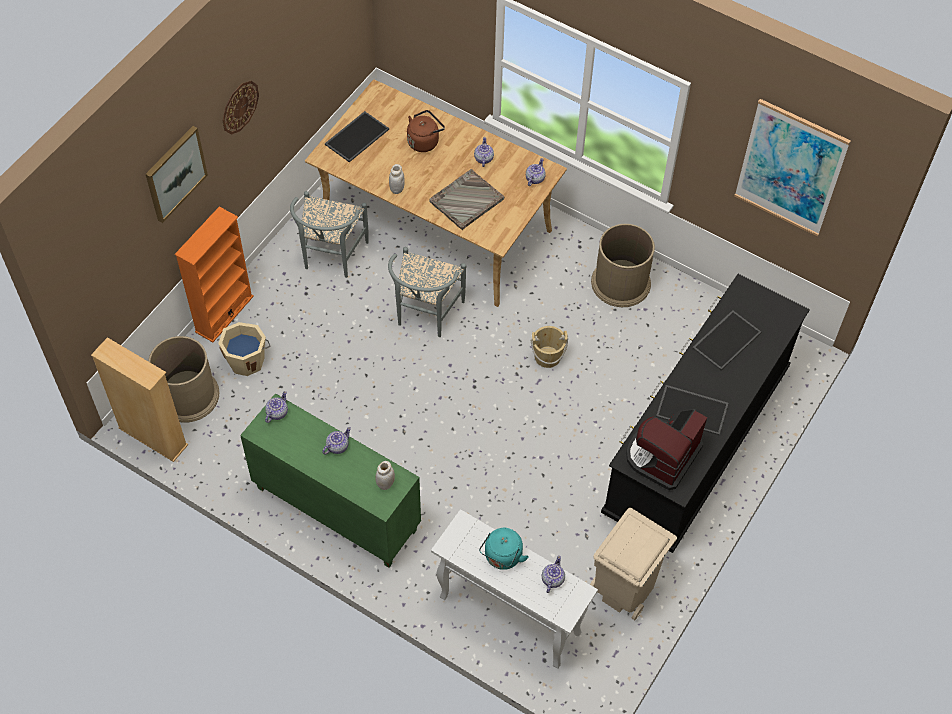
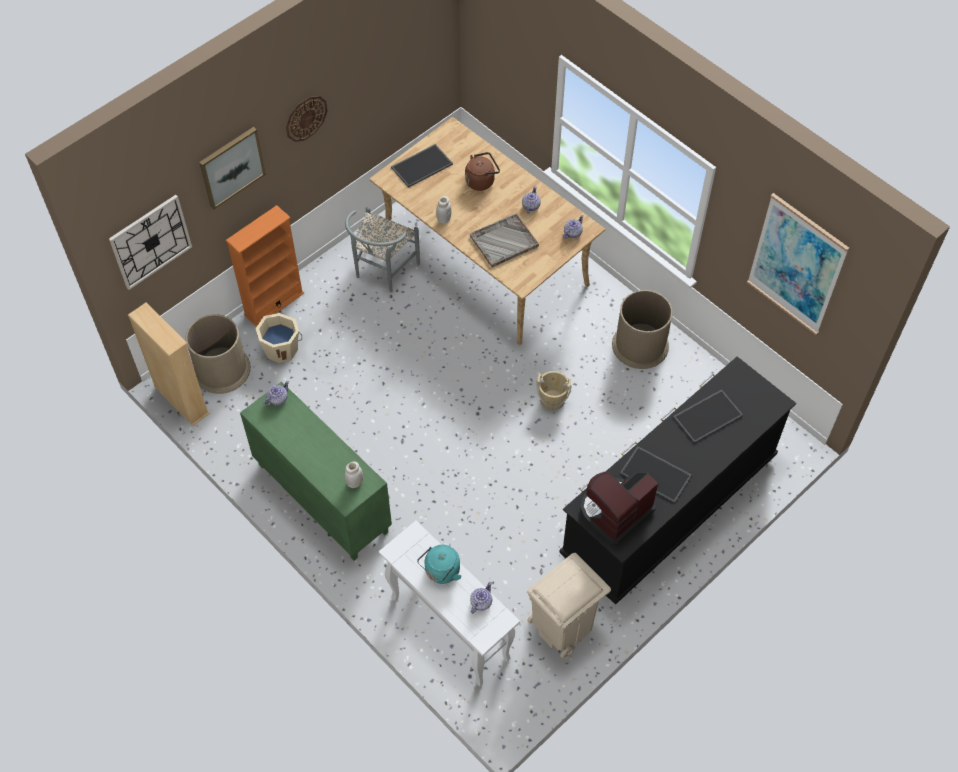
camera: 15 degrees right, 0 degrees up
teapot [322,427,351,454] -> none
grey chair [388,247,466,337] -> none
none -> wall clock [109,195,192,290]

